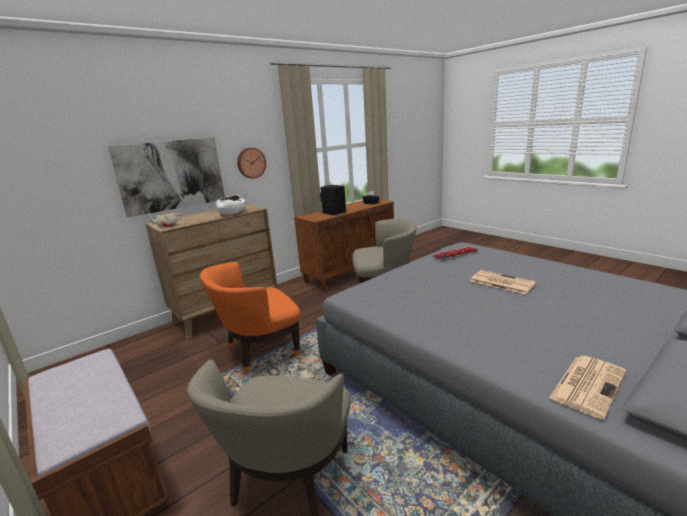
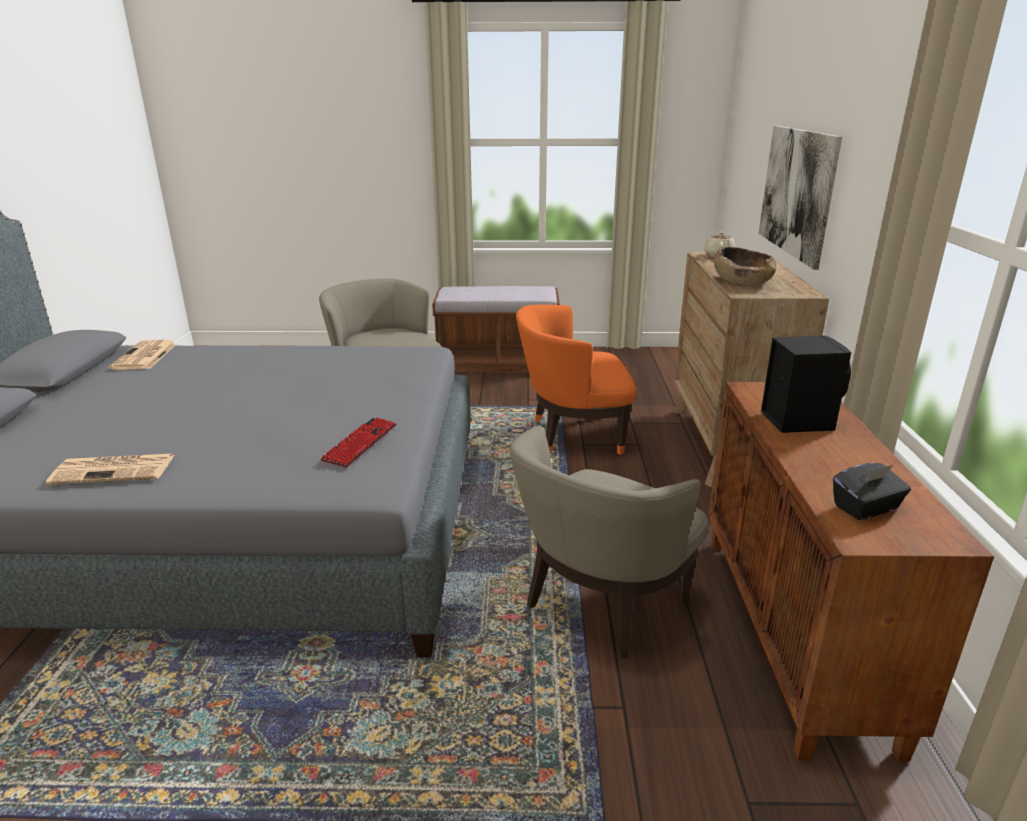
camera: 130 degrees right, 5 degrees up
orange armchair [200,262,301,374] -> orange armchair turned 105 degrees counterclockwise [516,304,636,455]
white bowl [216,195,246,215] -> brown bowl [714,247,776,285]
wall clock [237,148,266,179] -> none
newspaper [471,270,536,294] -> newspaper moved to [46,453,174,485]

